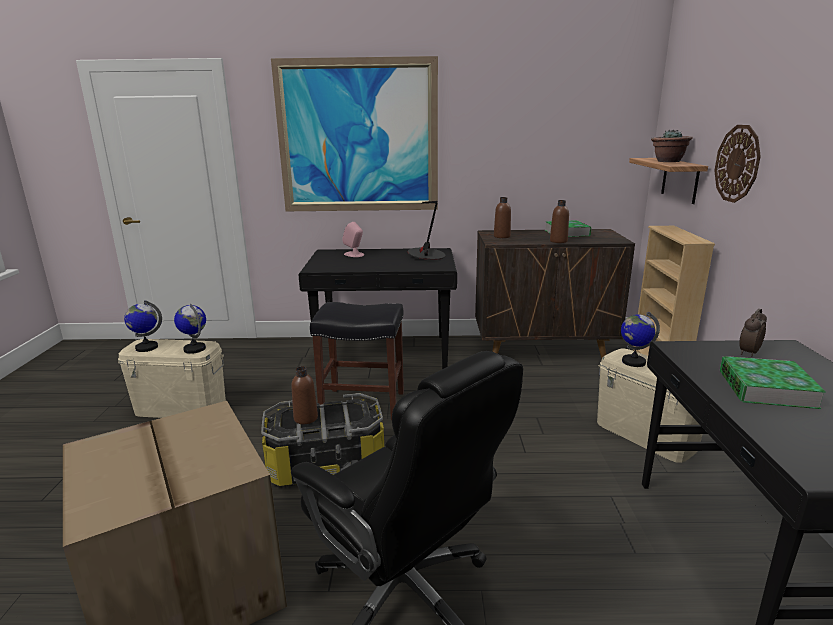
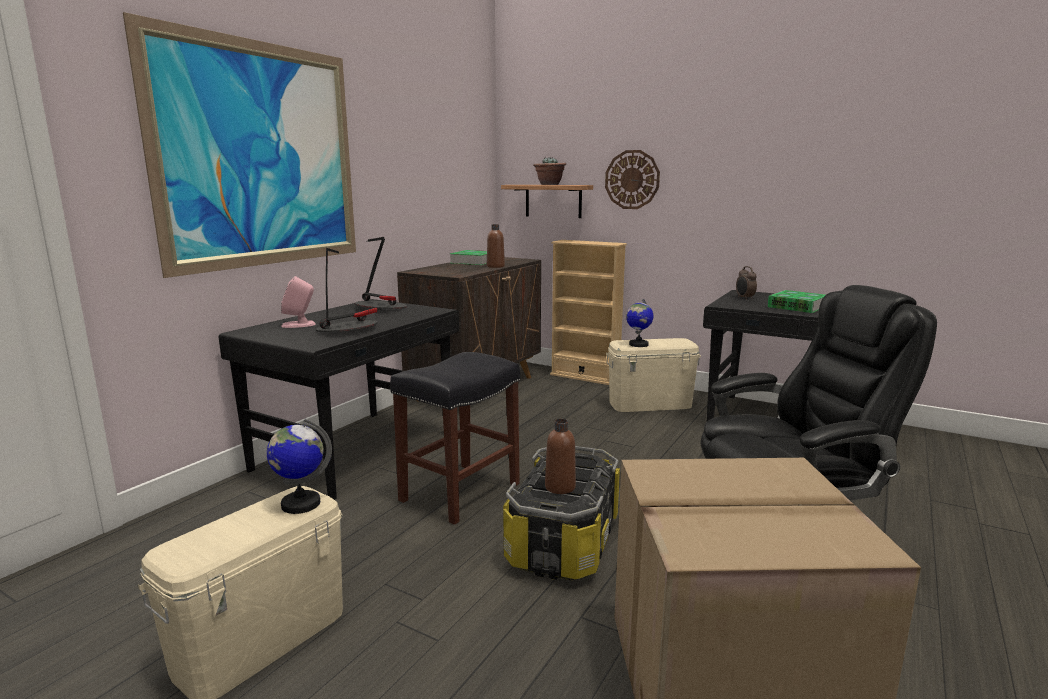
camera: 60 degrees left, 5 degrees down
globe [124,300,162,352] -> none
brown bottle [494,197,511,238] -> none
none -> table lamp [316,248,378,332]

